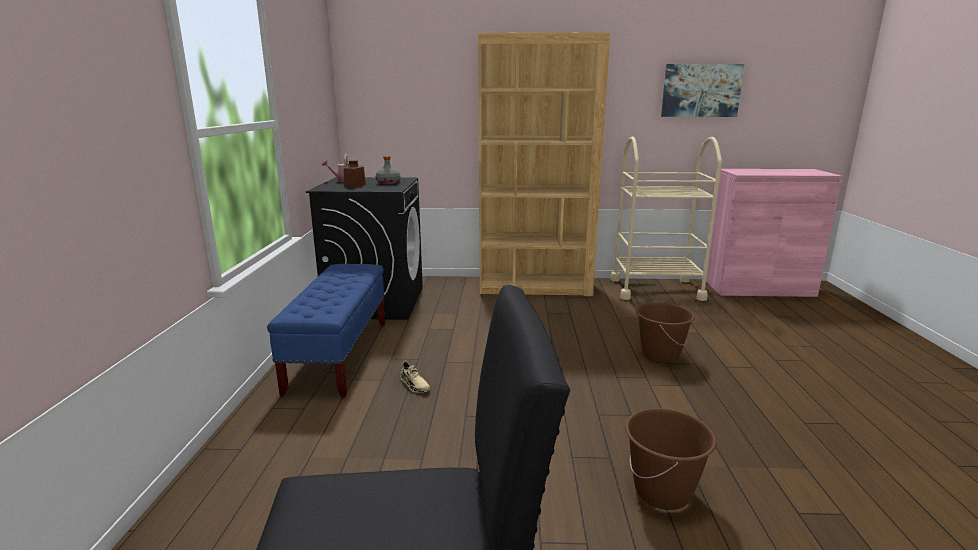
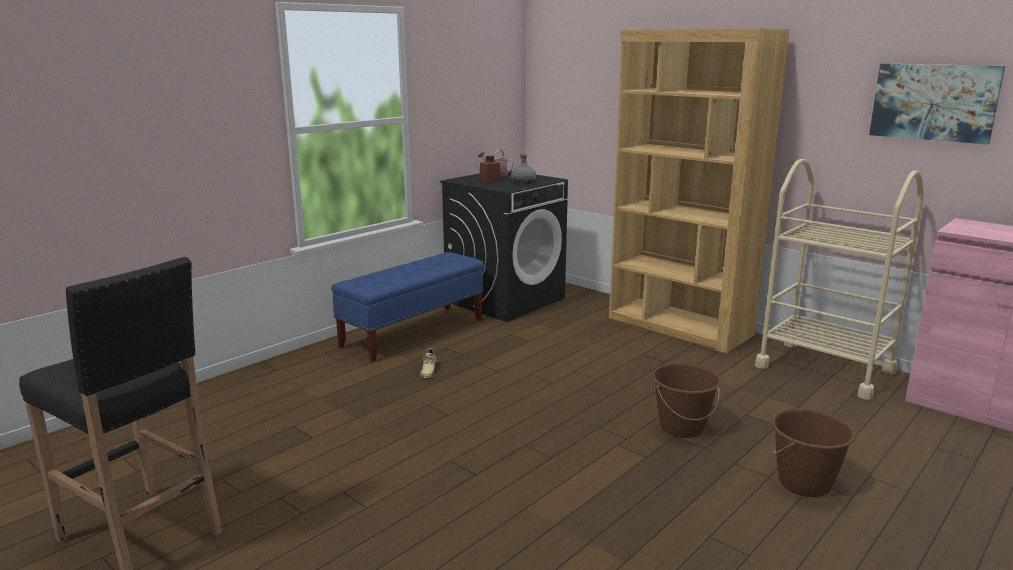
camera: 40 degrees right, 0 degrees up
brown bucket [625,408,717,510] -> brown bucket moved to [772,409,856,497]

